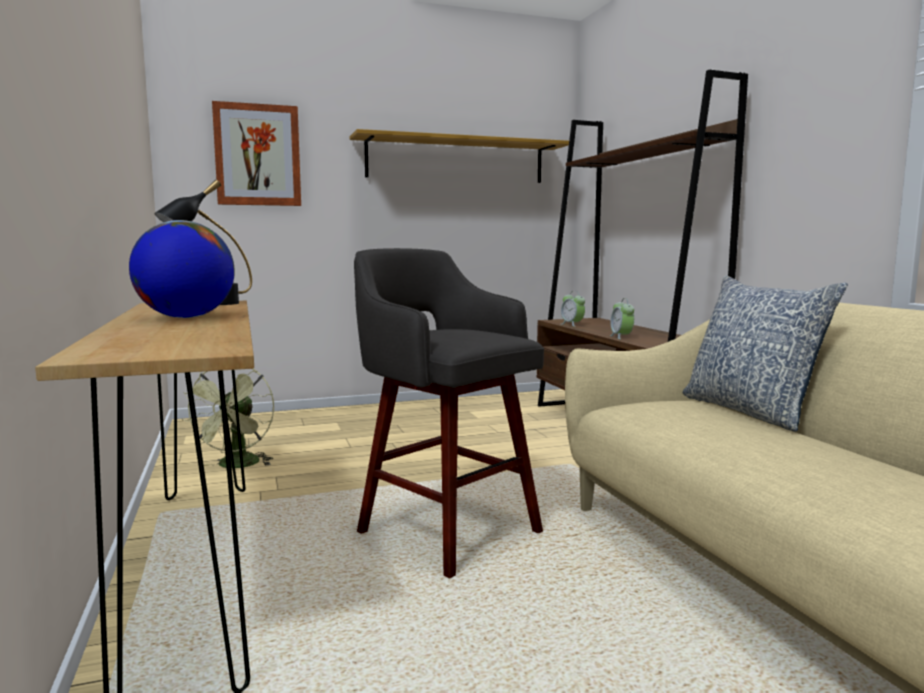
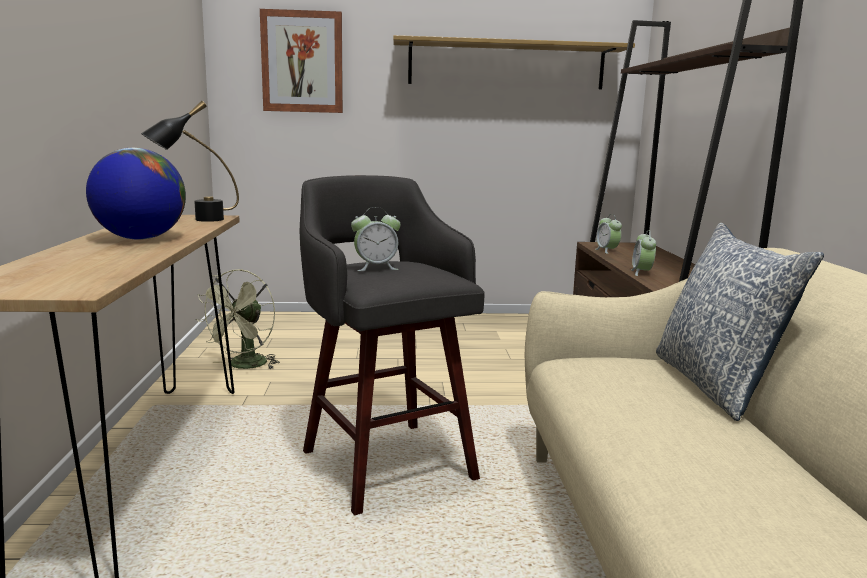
camera: 15 degrees right, 5 degrees up
none -> alarm clock [351,207,401,271]

